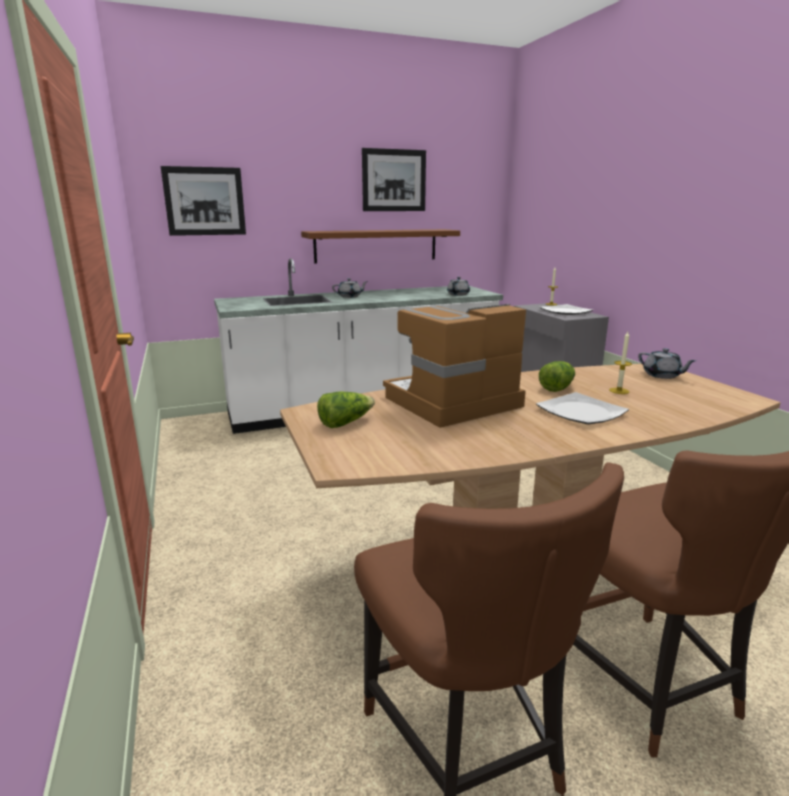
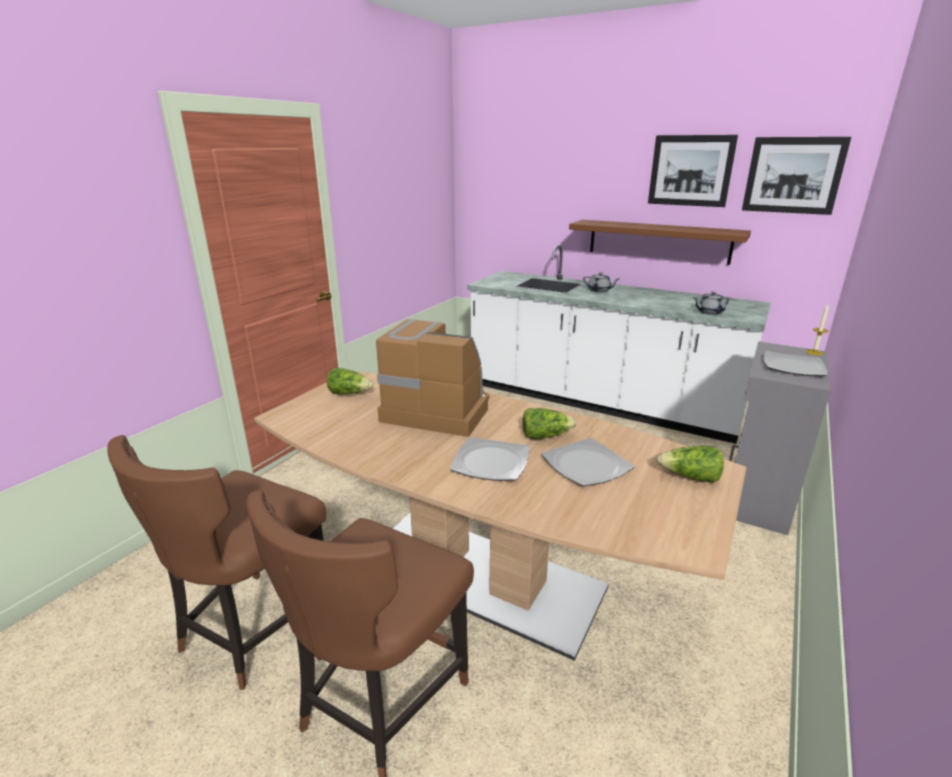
camera: 50 degrees right, 5 degrees up
picture [161,166,246,236] -> picture moved to [742,137,851,215]
candle [609,332,632,394] -> plate [542,438,635,486]
grey teapot [638,348,696,379] -> lettuce [657,446,724,483]

